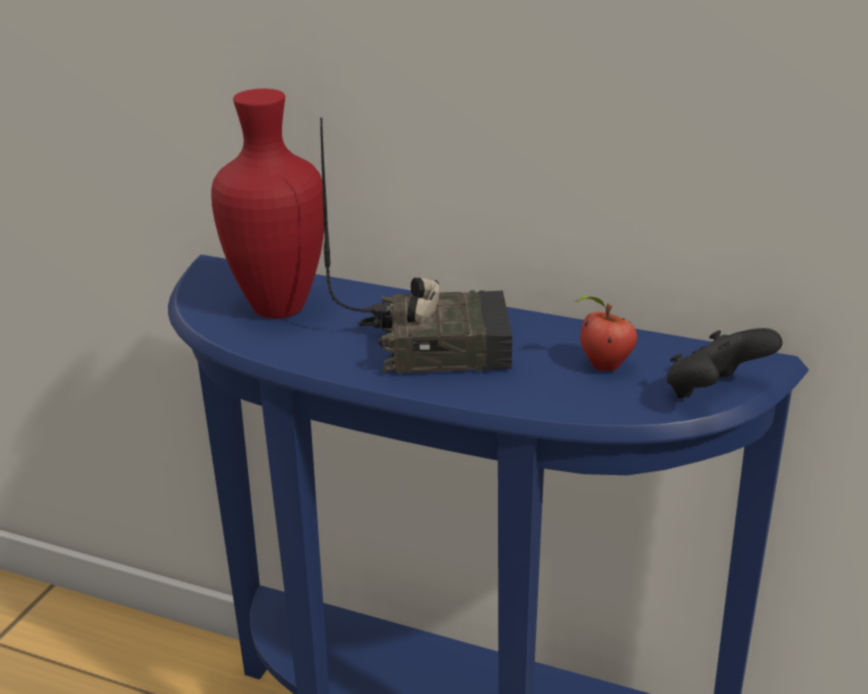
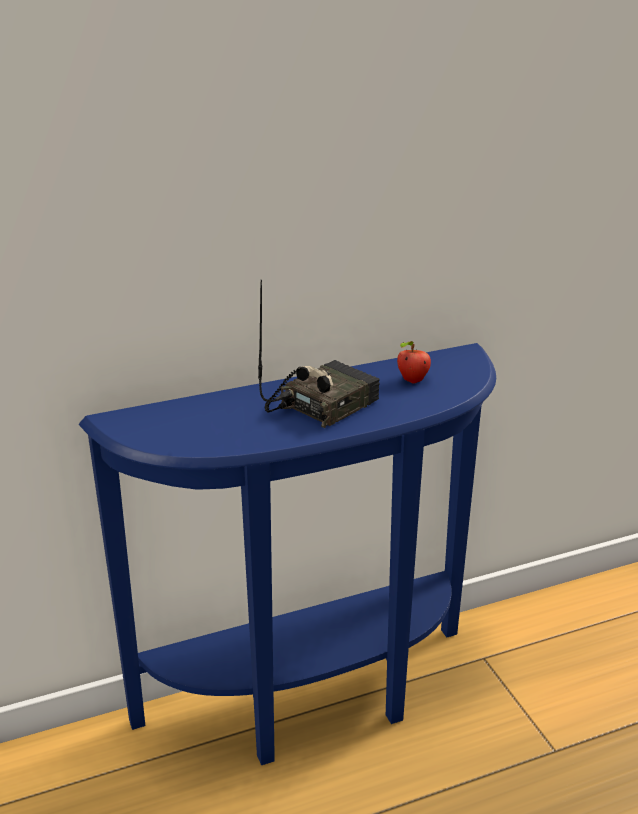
camera: 45 degrees left, 0 degrees up
red vase [211,89,324,319] -> none
black game controller [667,328,783,398] -> none

